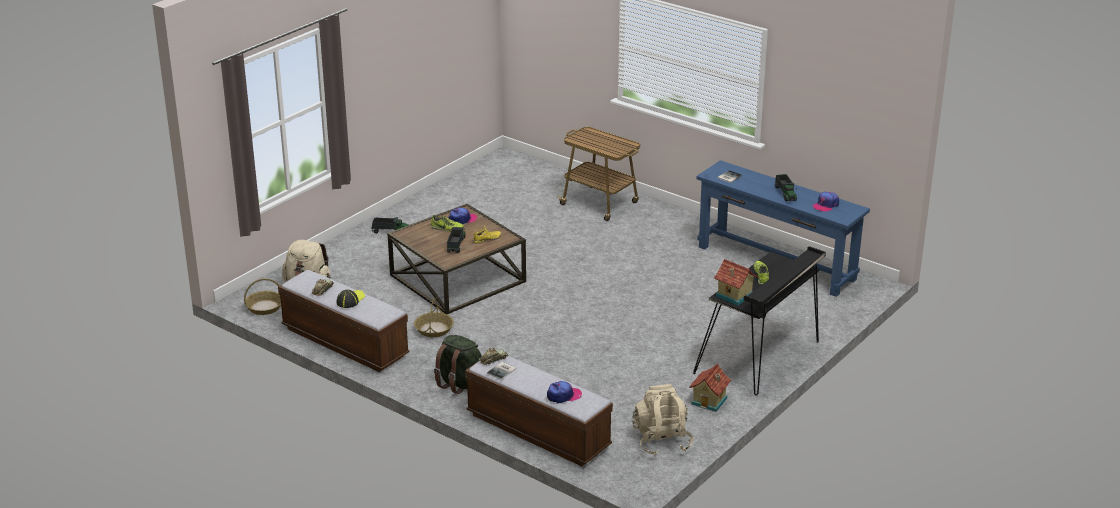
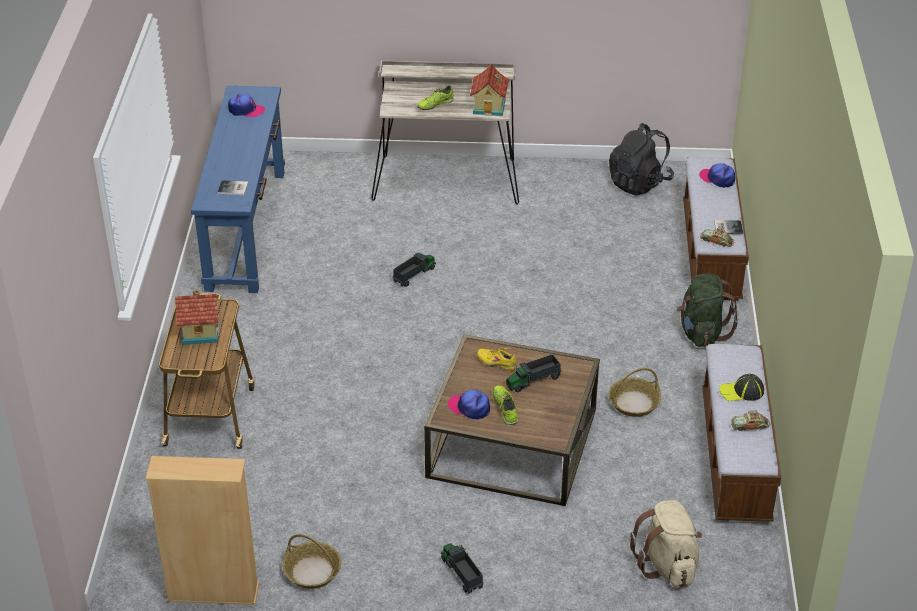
camera: 125 degrees left, 10 degrees up
basket [244,279,281,315] -> basket moved to [283,534,341,589]
beige backpack [632,384,694,455] -> black backpack [609,123,674,196]
toy house [689,363,731,412] -> toy house moved to [175,289,219,345]
black desk [693,246,826,395] -> beige desk [371,61,519,205]
toy truck [775,174,797,201] -> toy truck moved to [392,252,436,287]
none -> beige bookcase [145,456,259,605]

